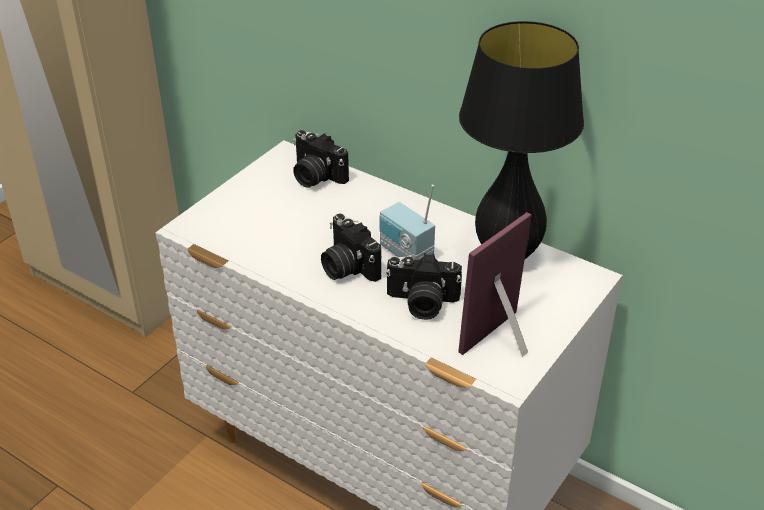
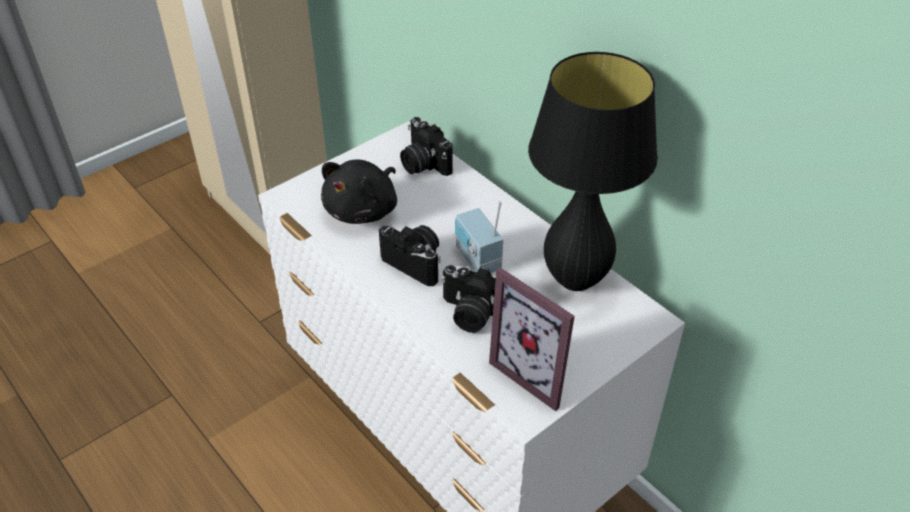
camera: 15 degrees right, 5 degrees up
camera [321,214,381,282] -> camera turned 150 degrees clockwise [379,225,441,286]
picture frame [458,212,531,357] -> picture frame turned 105 degrees counterclockwise [489,268,575,411]
none -> black plush toy [321,160,397,224]

